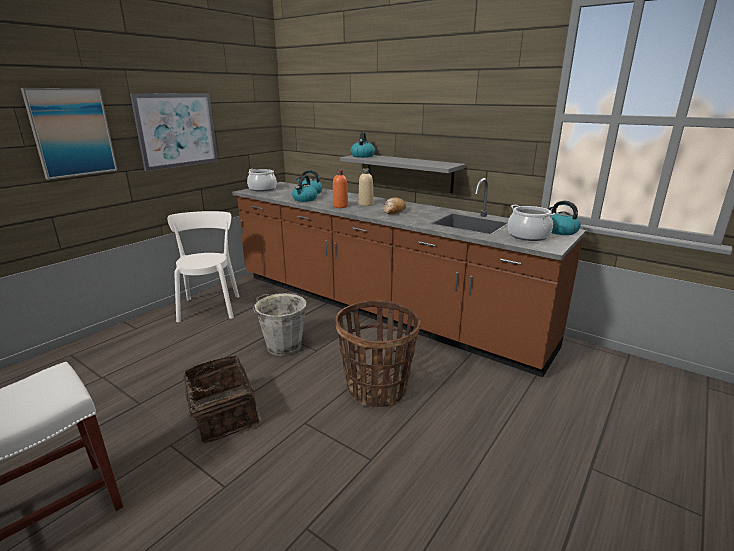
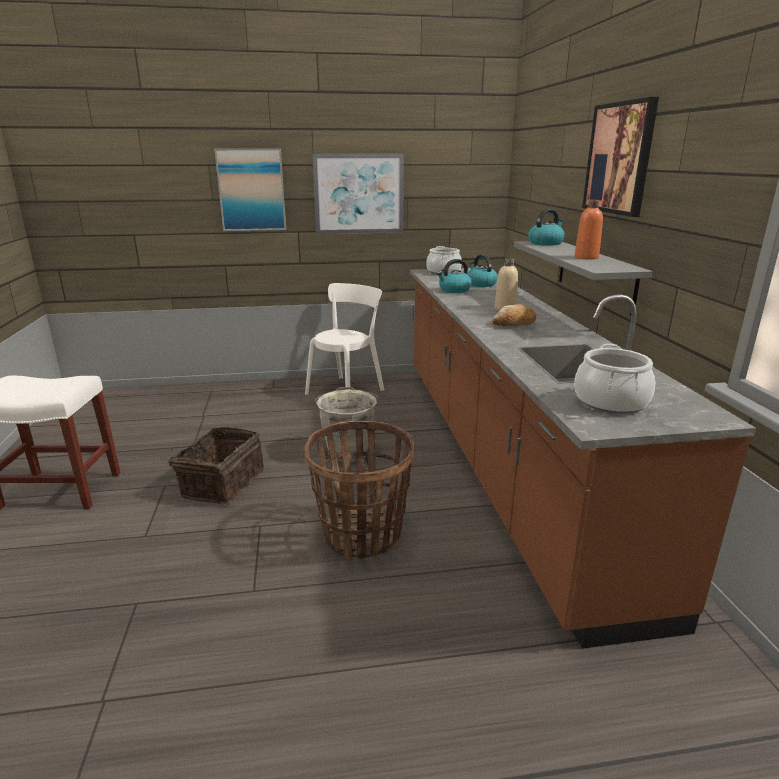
camera: 45 degrees right, 0 degrees up
orange bottle [333,170,348,208] -> orange bottle moved to [575,200,603,259]
kettle [547,201,581,235] -> none
none -> picture [582,97,659,217]

